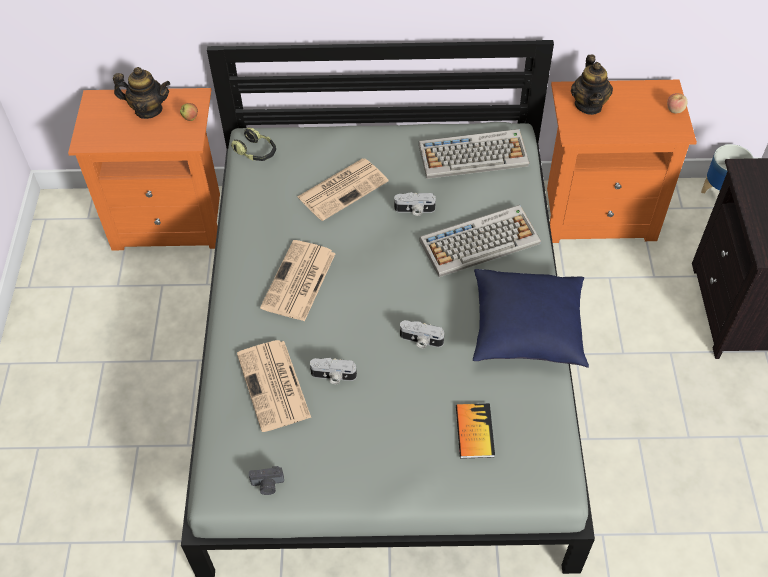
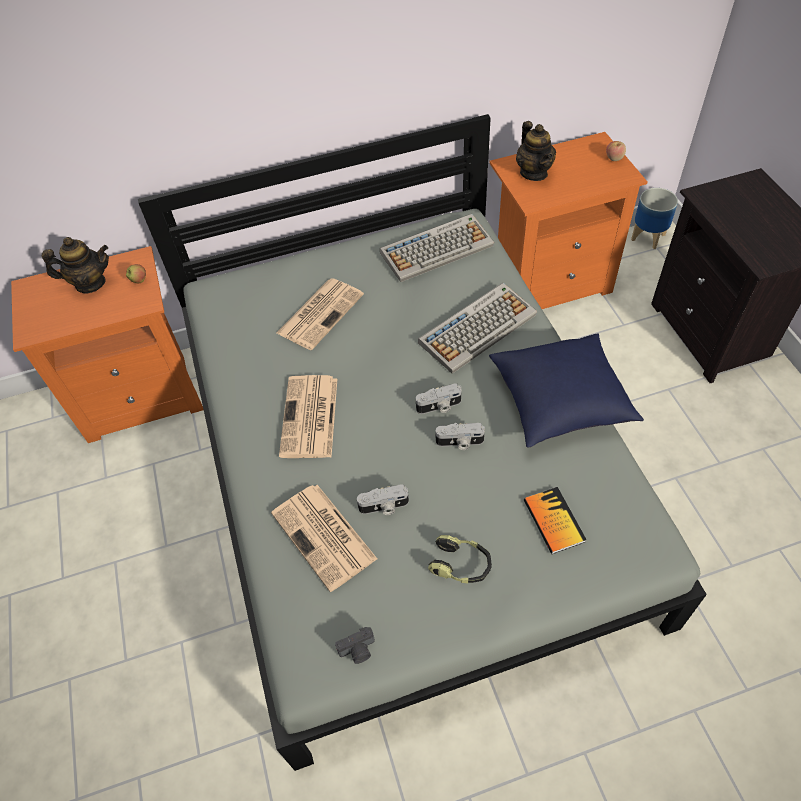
camera: 15 degrees left, 0 degrees up
headphones [231,127,276,161] -> headphones moved to [428,535,492,583]
camera [394,192,436,216] -> camera moved to [416,383,462,414]

